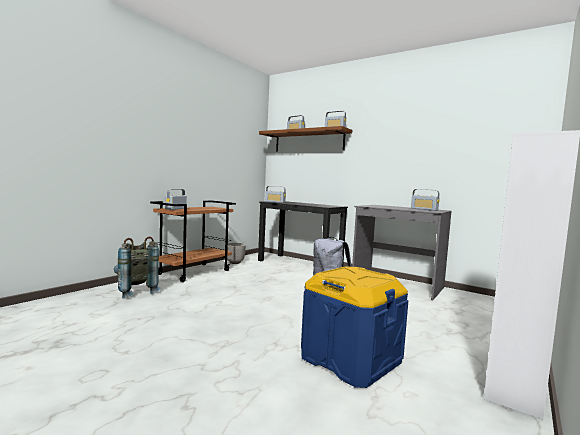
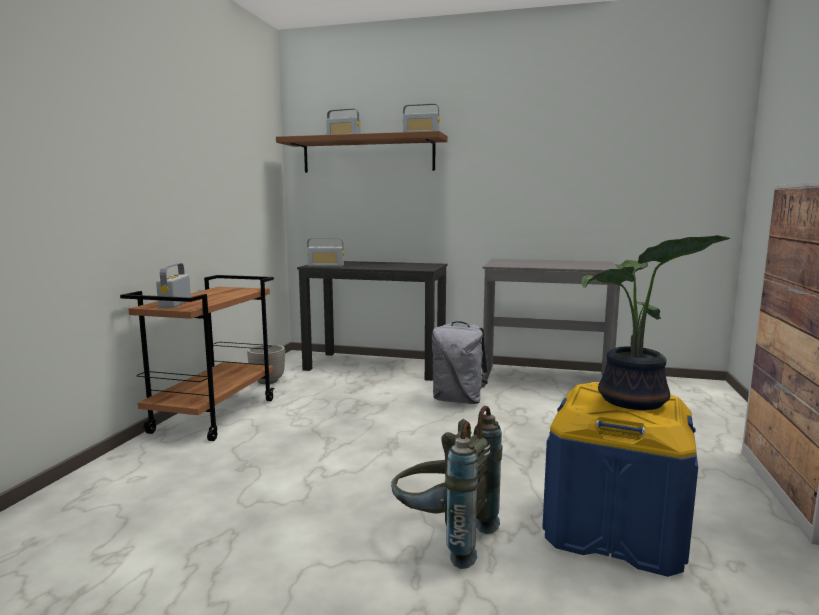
camera: 20 degrees left, 5 degrees up
grey backpack [114,237,160,299] -> grey backpack moved to [391,406,503,569]
radio [411,189,440,211] -> none
none -> potted plant [581,235,730,410]

